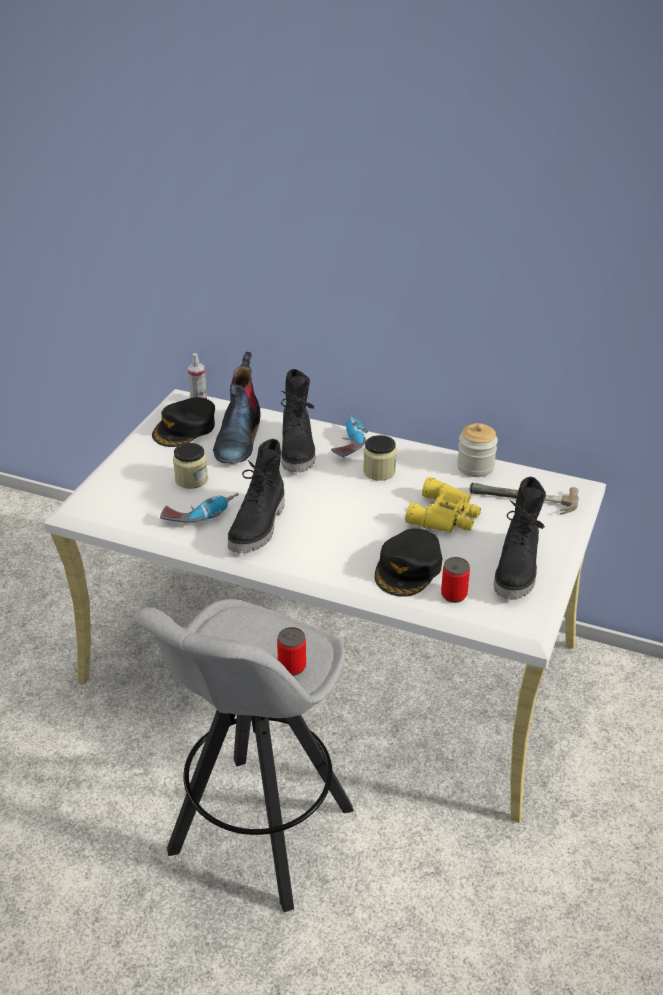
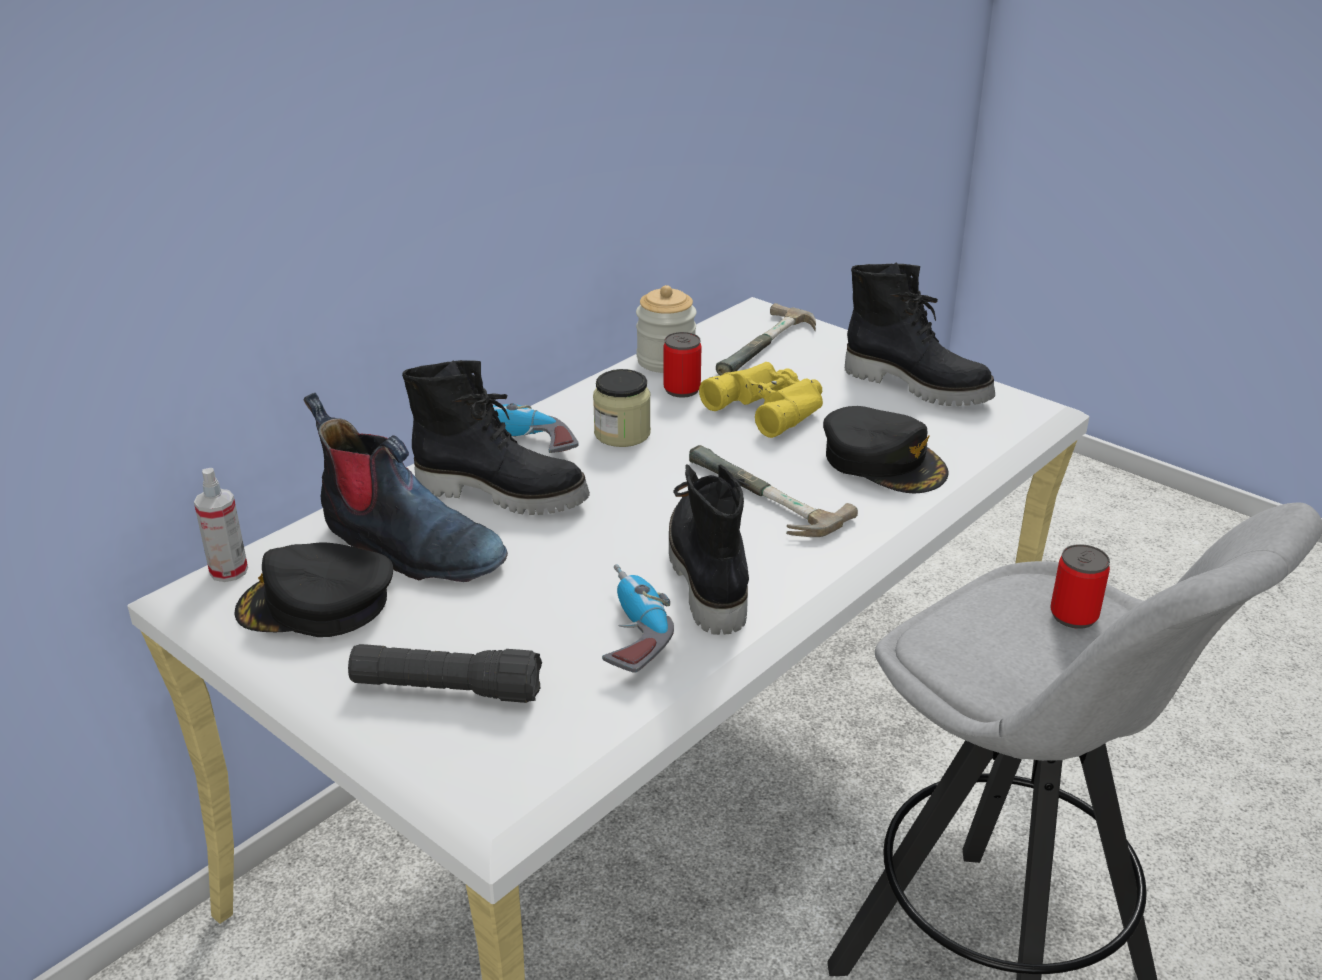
camera: 70 degrees left, 5 degrees down
black cap [152,397,215,447] -> black cap turned 120 degrees clockwise [235,543,393,637]
jar [173,443,208,489] -> none
black boot [228,439,285,553] -> black boot turned 135 degrees counterclockwise [669,464,750,635]
can [441,557,470,603] -> can moved to [664,332,701,398]
none -> black flashlight [348,644,542,703]
none -> hammer [689,445,858,537]

